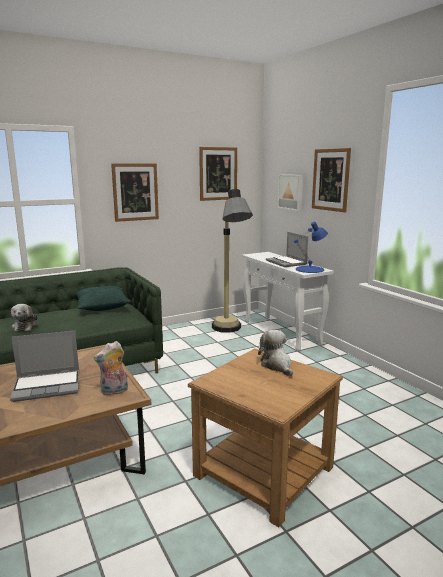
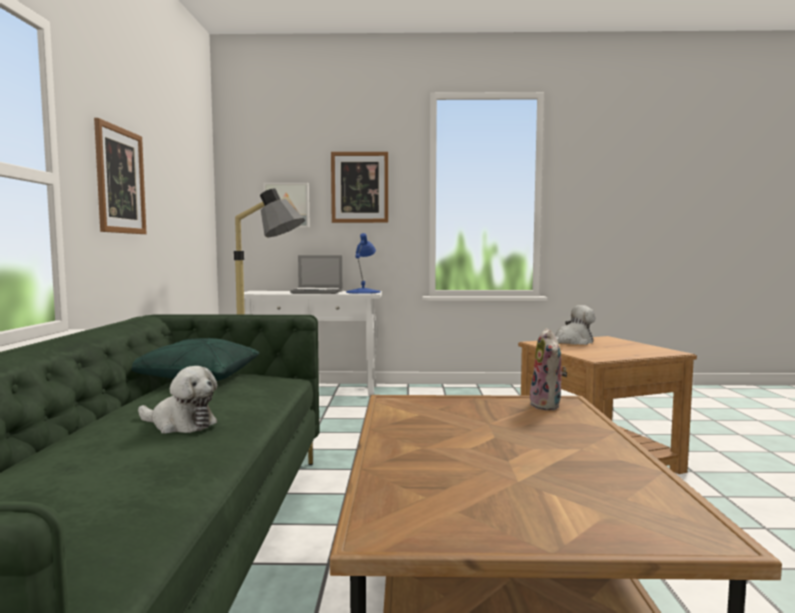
camera: 60 degrees left, 10 degrees down
laptop [10,331,79,402] -> none
picture [199,147,237,201] -> none
plush toy [258,330,293,376] -> plush toy turned 150 degrees clockwise [555,305,595,345]

